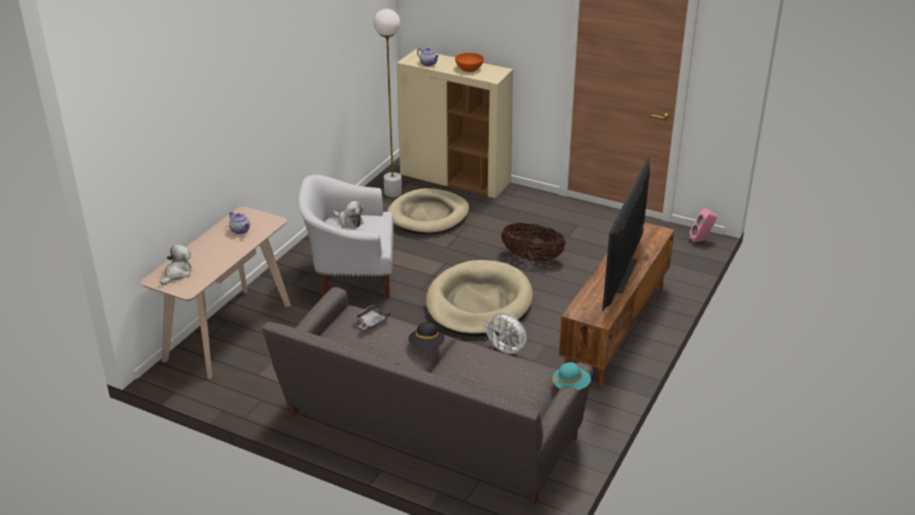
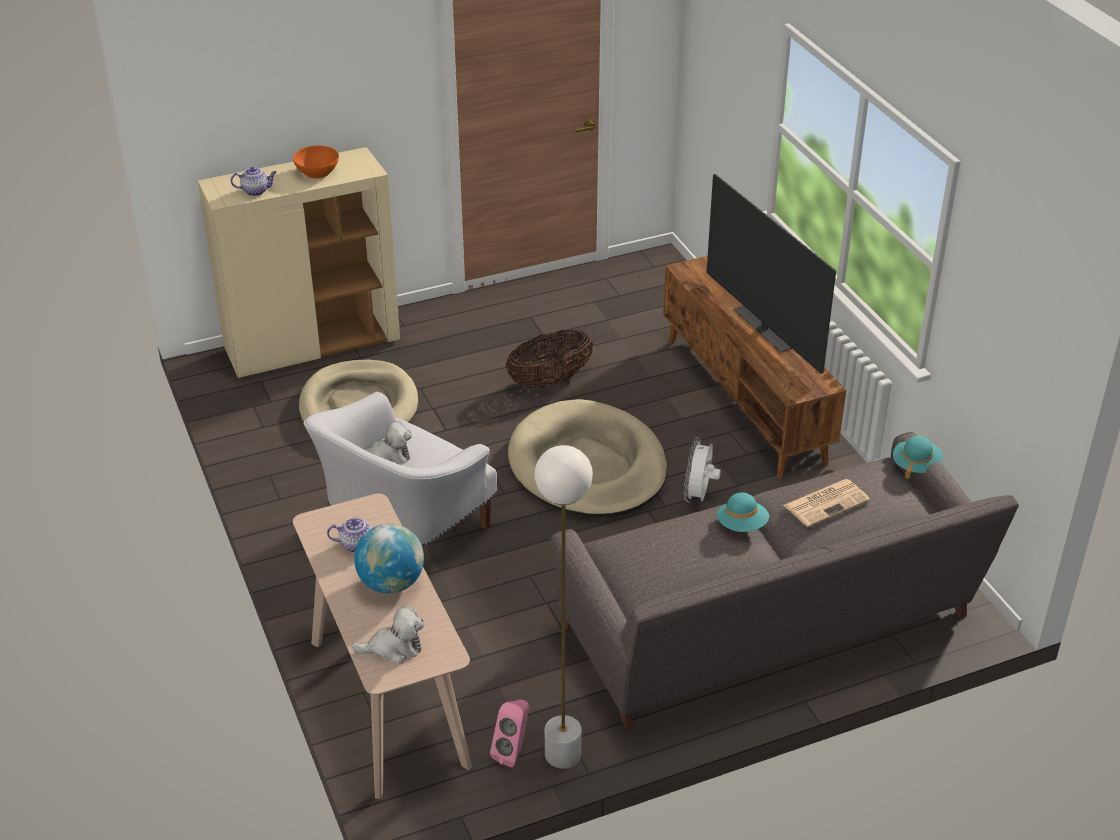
camera: 50 degrees left, 5 degrees up
plush toy [160,245,192,285] -> plush toy turned 105 degrees clockwise [352,606,424,664]
grey tray [353,305,391,329] -> none
white floor lamp [373,9,402,197] -> white floor lamp moved to [534,445,593,768]
black hat [408,322,445,349] -> turquoise hat [717,492,769,532]
white fan [483,312,527,354] -> white fan turned 120 degrees clockwise [684,437,721,503]
pink speaker [689,208,717,243] -> pink speaker moved to [490,700,529,768]
none -> globe [354,524,424,594]
none -> newspaper [784,479,870,527]

